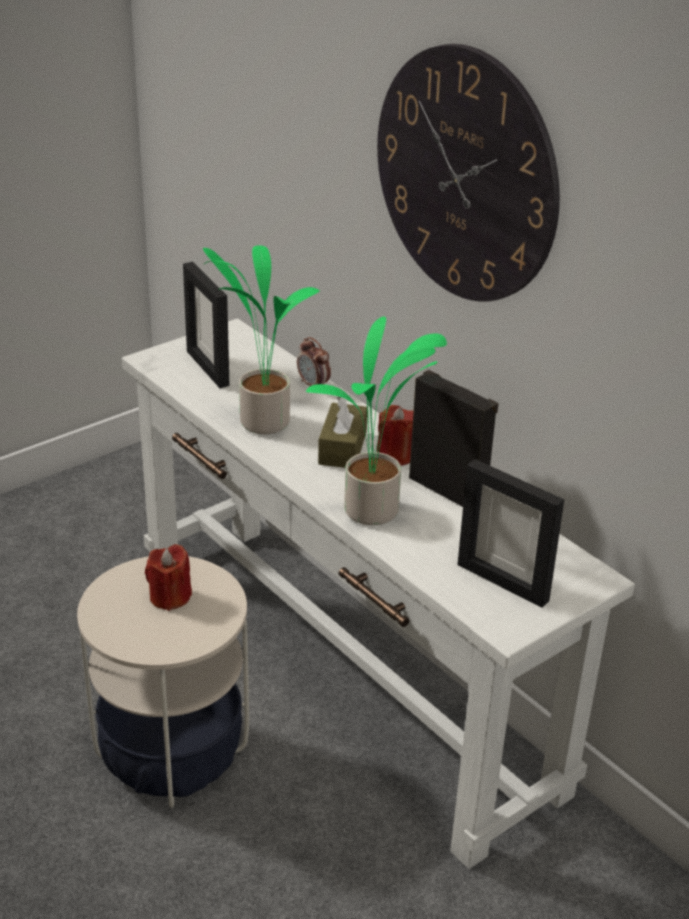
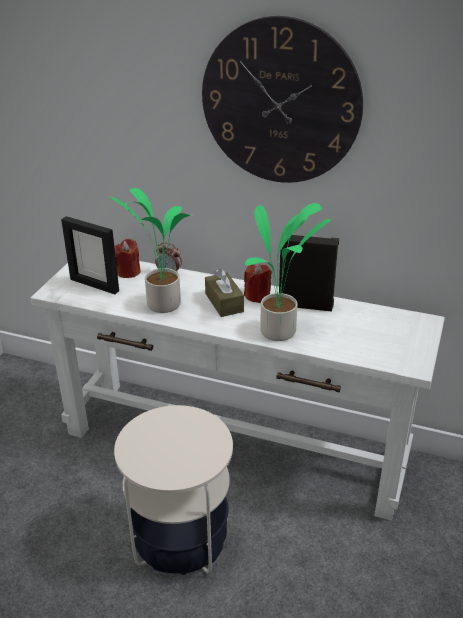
camera: 30 degrees left, 0 degrees up
red candle [145,544,192,611] -> red candle moved to [114,239,141,278]
picture frame [458,459,564,608] -> none

